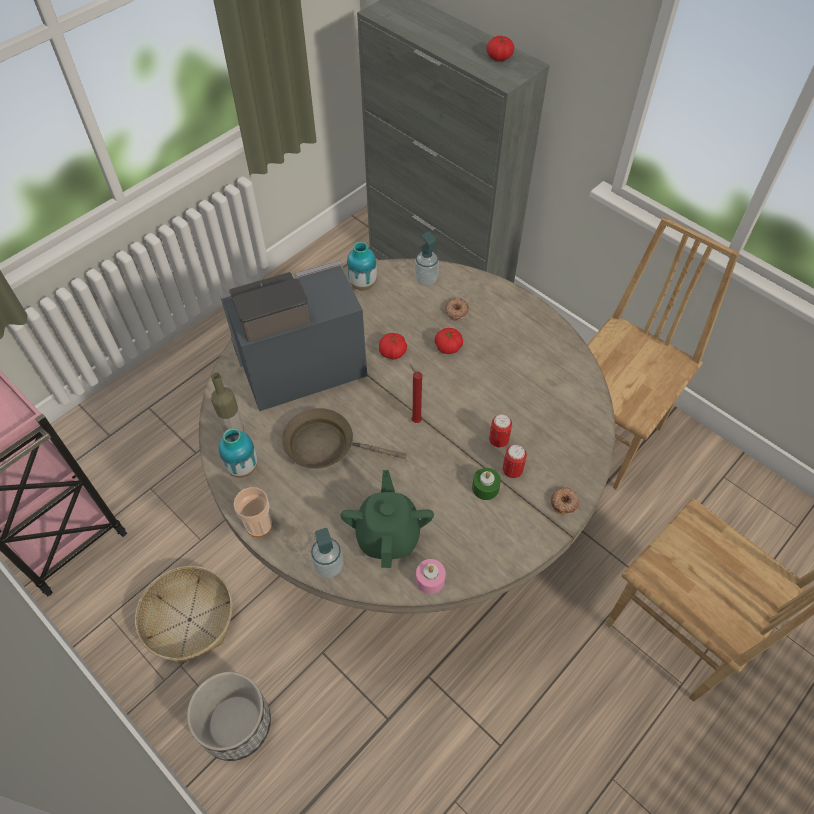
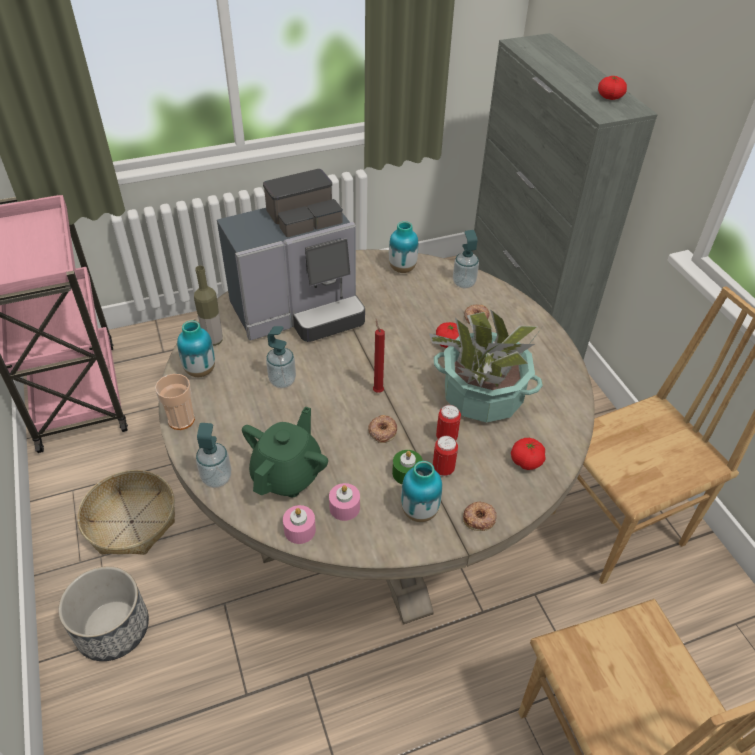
camera: 25 degrees right, 10 degrees down
coffee machine [220,260,367,411] -> coffee machine turned 150 degrees clockwise [217,169,365,342]
brown frying pan [282,408,407,469] -> soap dispenser [266,326,296,388]
tomato [379,333,407,360] -> tomato moved to [511,438,546,470]
none -> pink candle [329,483,360,521]
none -> donut [368,415,397,443]
none -> vase [401,461,442,522]
none -> potted plant [429,309,544,423]

